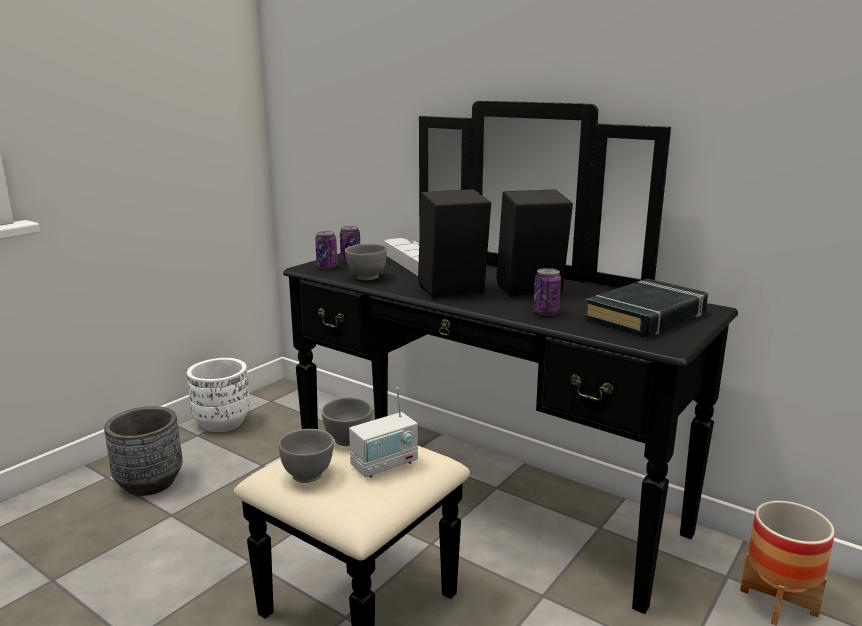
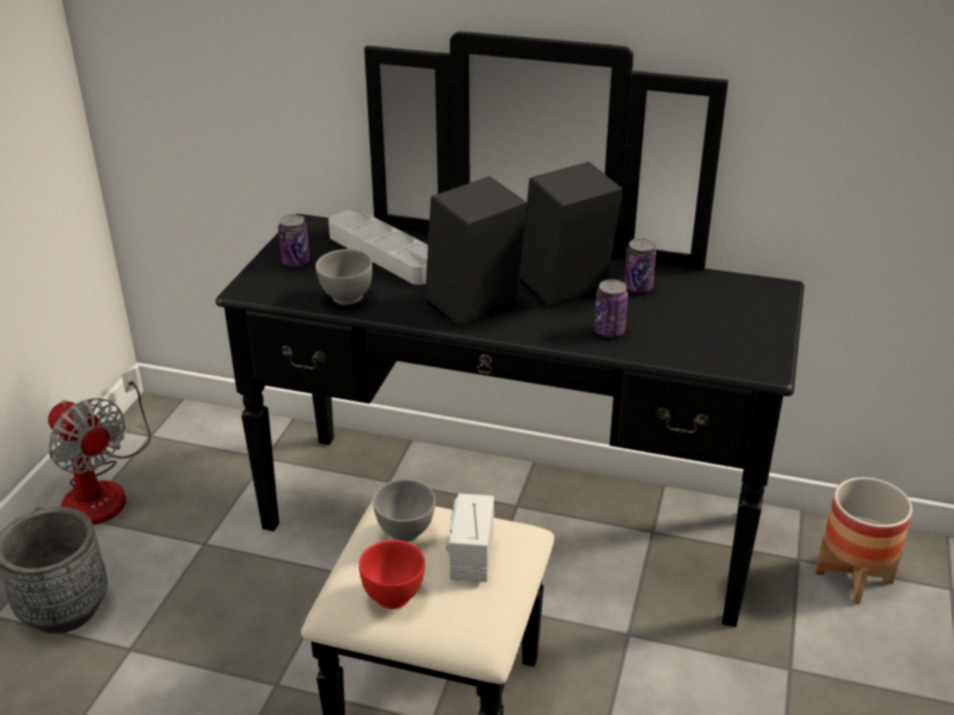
camera: 20 degrees left, 15 degrees up
white planter [187,358,250,432] -> fan [48,368,151,525]
grey bowl [279,429,334,483] -> red bowl [359,540,425,609]
can [315,231,338,269] -> can moved to [624,238,656,293]
radio [349,387,418,478] -> radio turned 150 degrees clockwise [446,494,494,582]
black book [584,278,708,337] -> none

